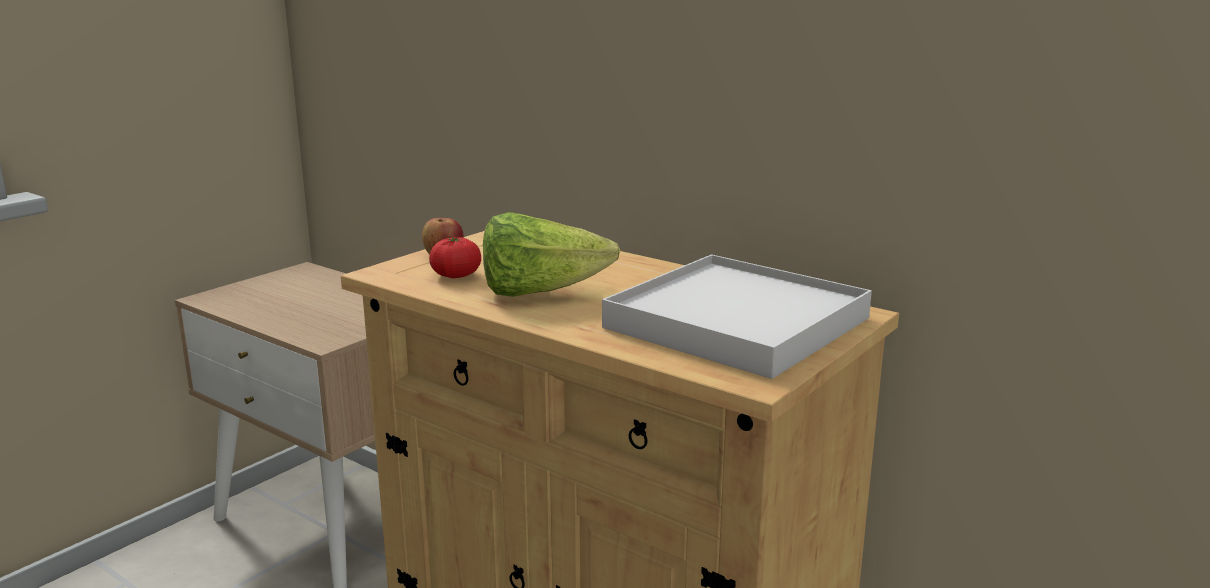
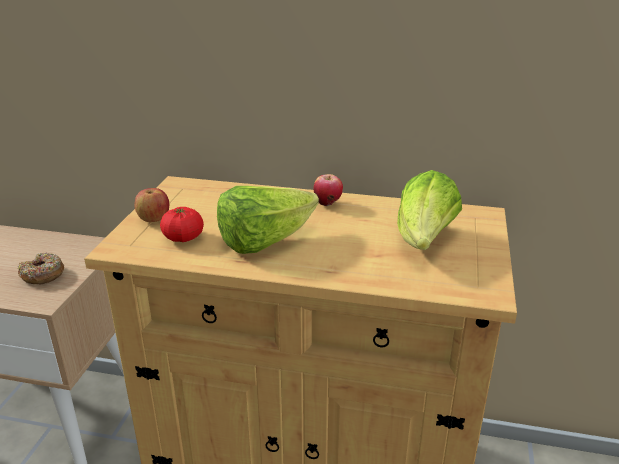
camera: 25 degrees left, 10 degrees up
white tray [602,254,872,379] -> lettuce [397,170,462,250]
none -> donut [18,253,64,284]
none -> apple [314,174,343,206]

